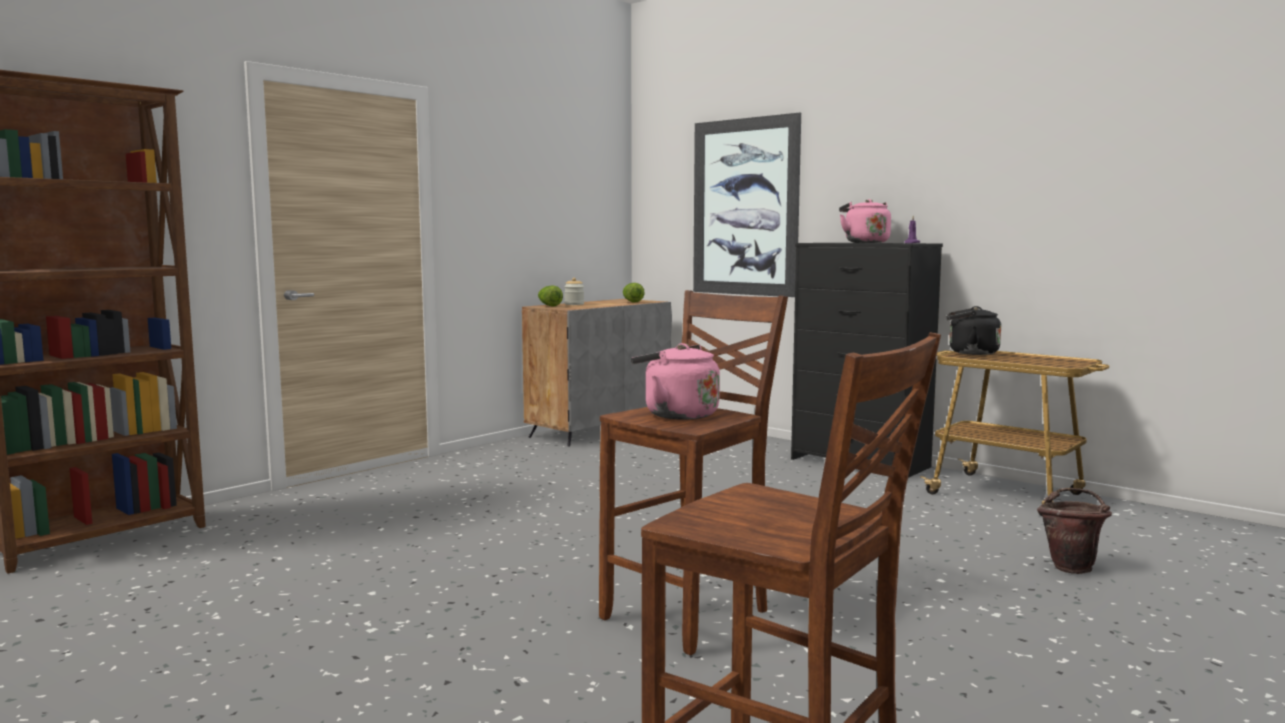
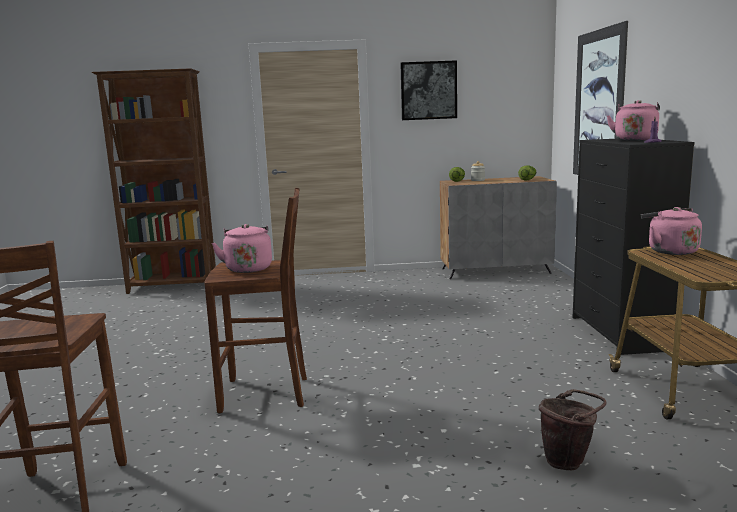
camera: 45 degrees right, 5 degrees up
black kettle [946,306,1001,355] -> pink kettle [641,207,702,255]
none -> picture [400,60,457,120]

